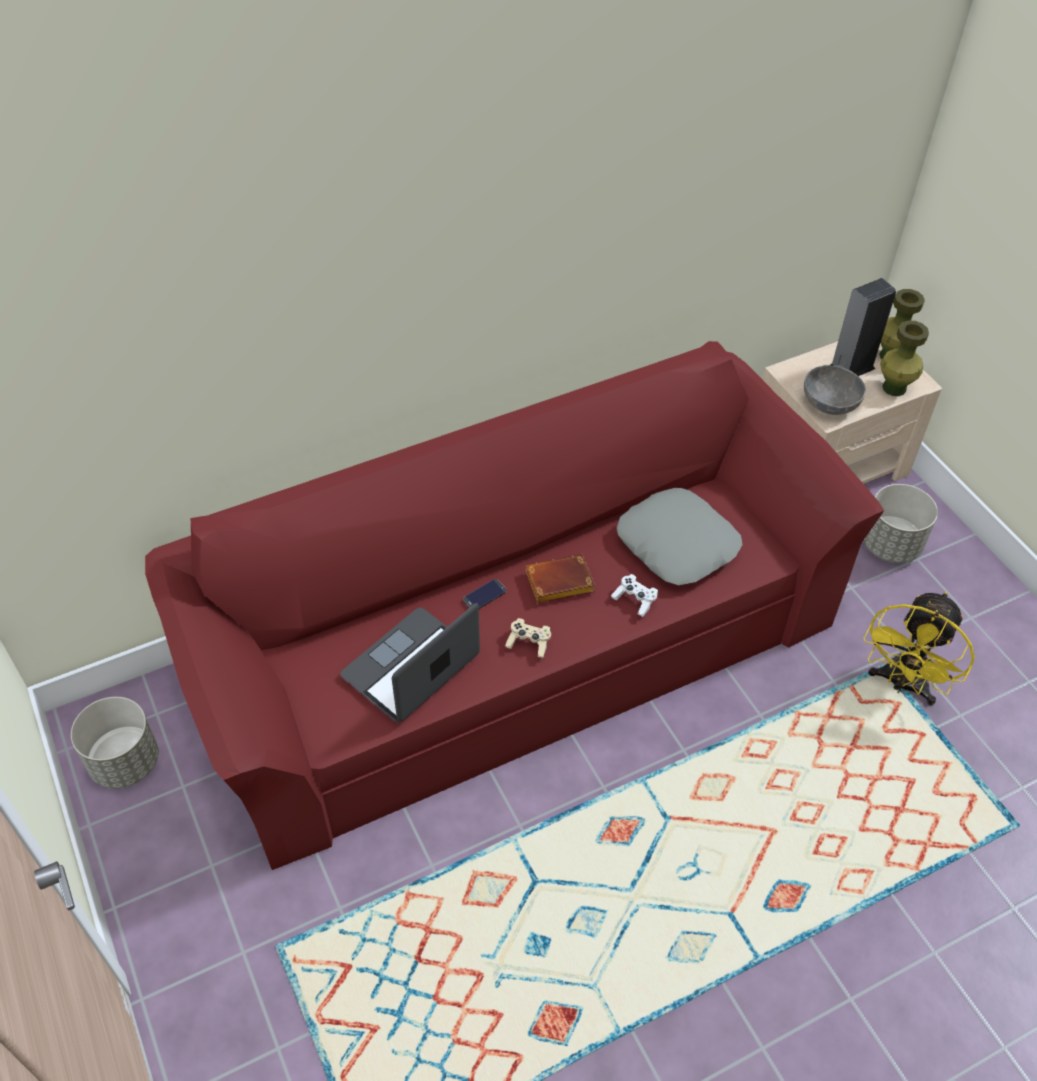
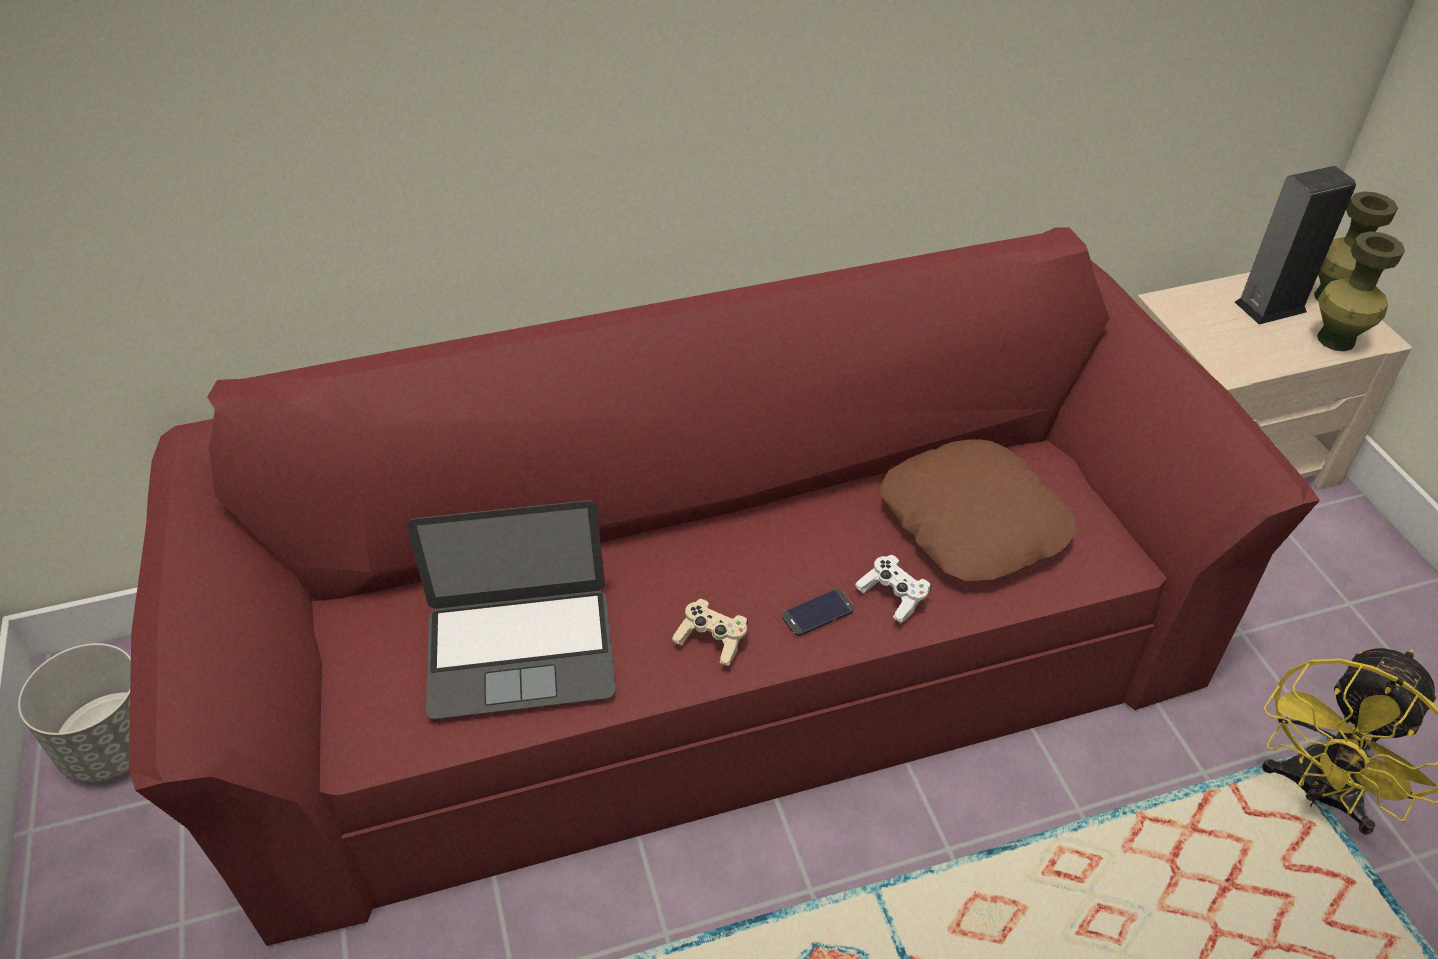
camera: 10 degrees right, 5 degrees down
laptop [340,603,480,722] -> laptop turned 150 degrees counterclockwise [407,500,616,719]
phone [463,579,507,609] -> phone moved to [782,589,854,636]
brown book [526,554,595,604] -> none
grey pillow [617,488,742,585] -> brown pillow [880,439,1077,581]
grey bowl [804,365,866,415] -> none
grey planter [863,484,938,563] -> none

